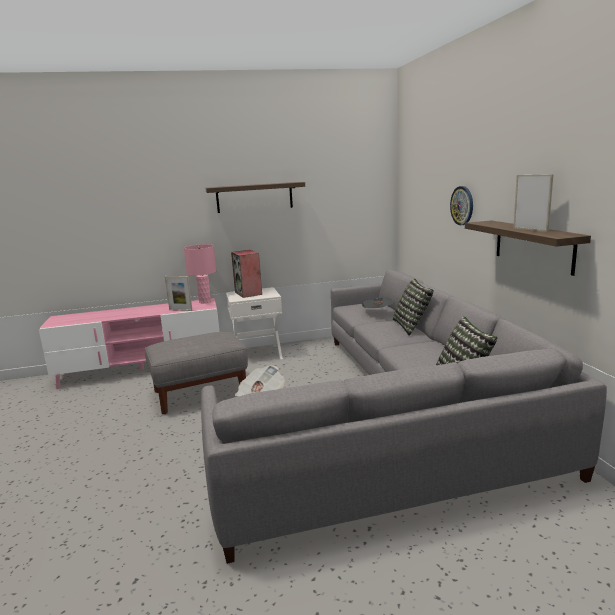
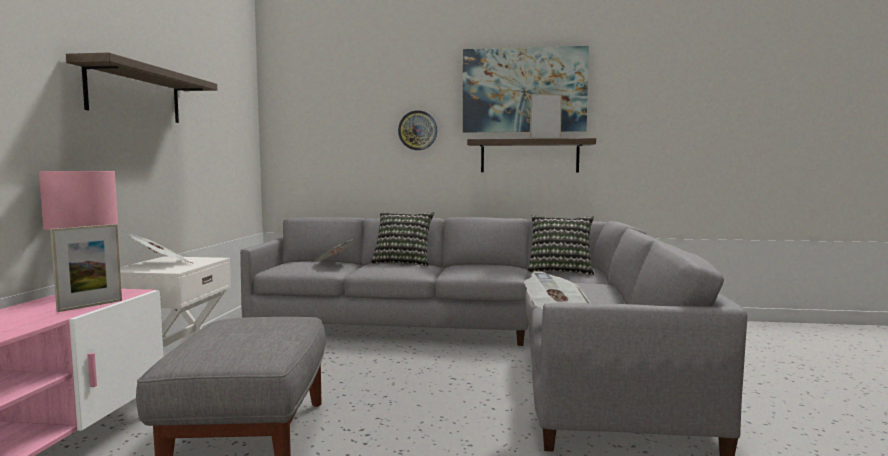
camera: 70 degrees left, 10 degrees down
speaker [231,250,262,298] -> newspaper [125,232,191,263]
none -> picture [463,46,589,132]

